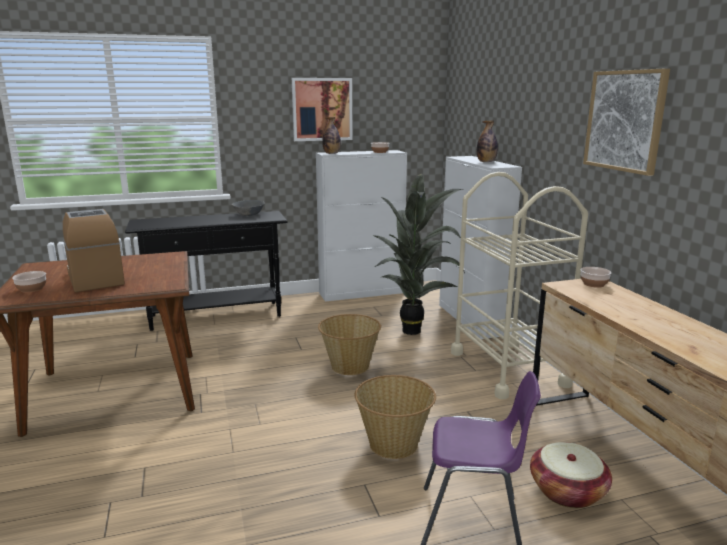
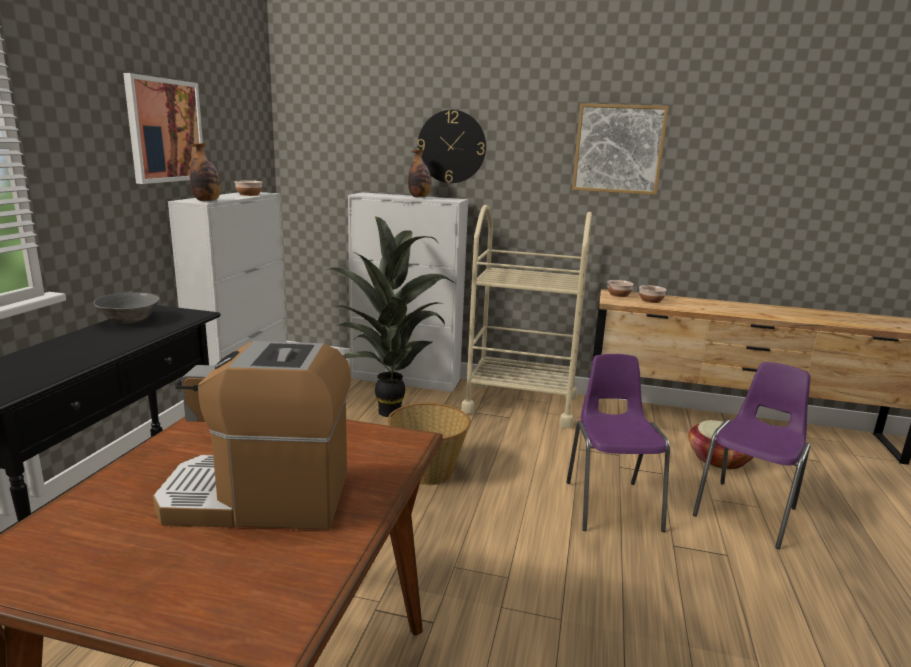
camera: 60 degrees left, 0 degrees up
bowl [12,271,46,293] -> bowl moved to [639,285,666,303]
basket [355,375,436,459] -> purple chair [566,354,670,532]
none -> wall clock [417,110,486,183]

